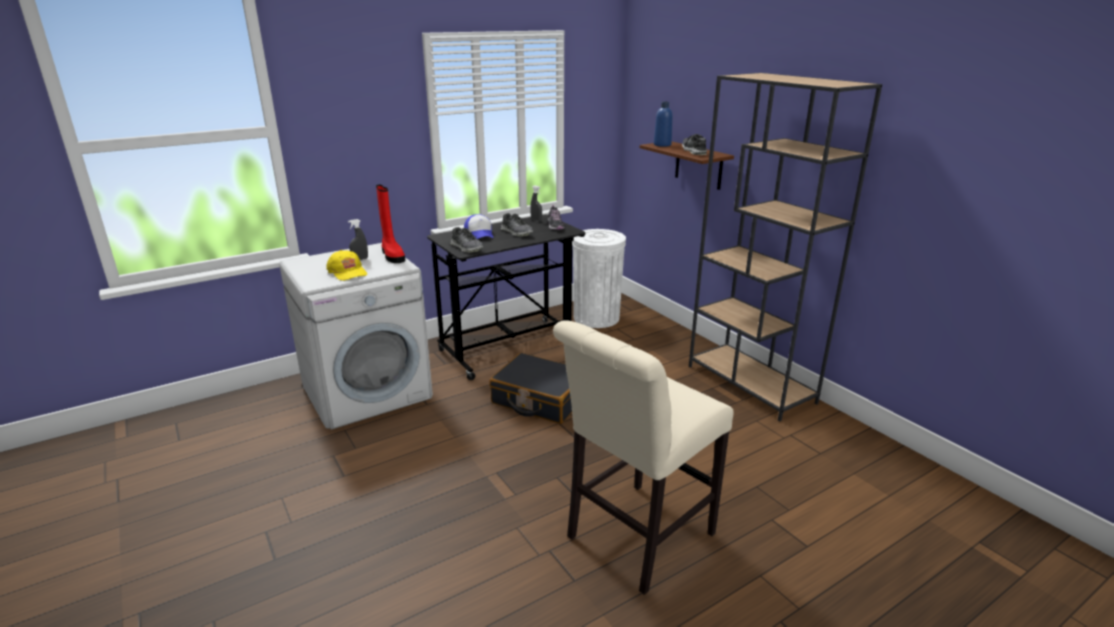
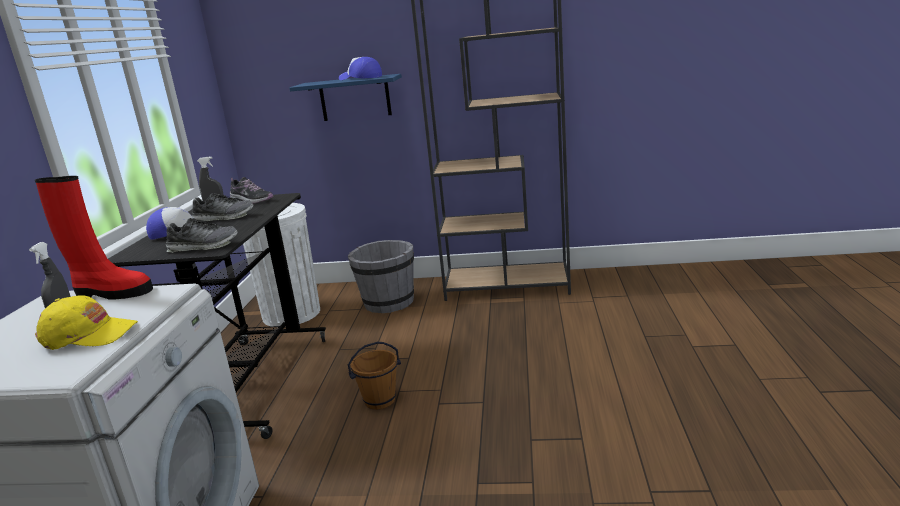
camera: 50 degrees left, 5 degrees down
black suitcase [489,353,572,424] -> brown bucket [348,342,401,410]
beige stool [553,320,734,595] -> none
brown shelf [640,142,734,190] -> blue shelf [289,74,402,121]
blue bottle [654,102,673,147] -> none
shoe [682,134,707,155] -> cap [339,57,382,80]
none -> grey bucket [348,240,414,313]

